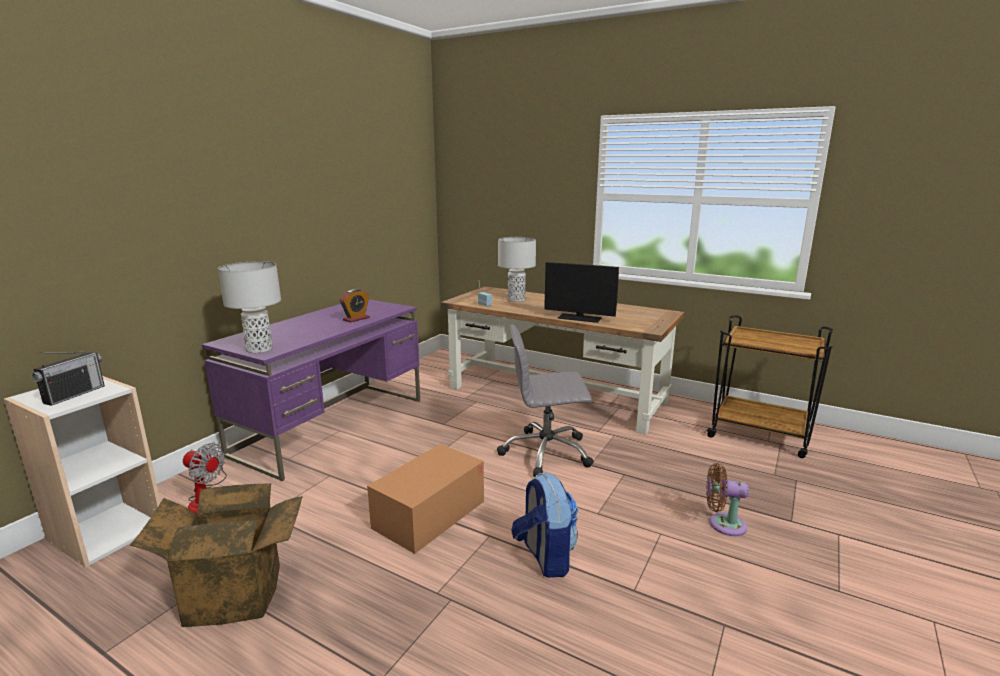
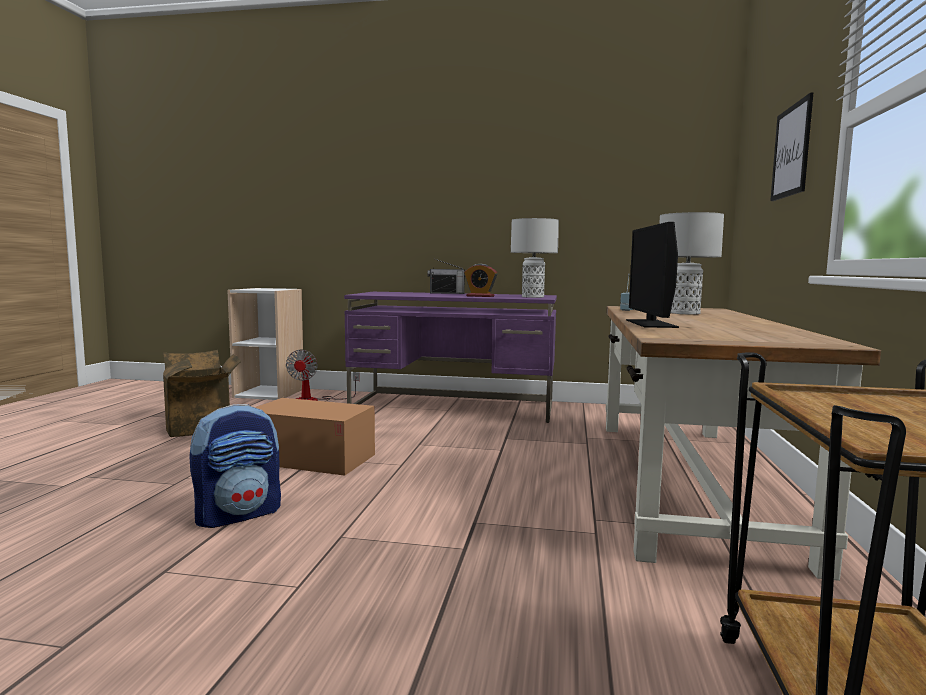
camera: 70 degrees right, 10 degrees down
radio [32,351,105,406] -> radio moved to [428,259,465,294]
white table lamp [218,261,281,353] -> white table lamp moved to [511,218,559,298]
grey office chair [497,324,594,477] -> none
brown fan [706,463,749,536] -> none
none -> picture [770,92,814,201]

